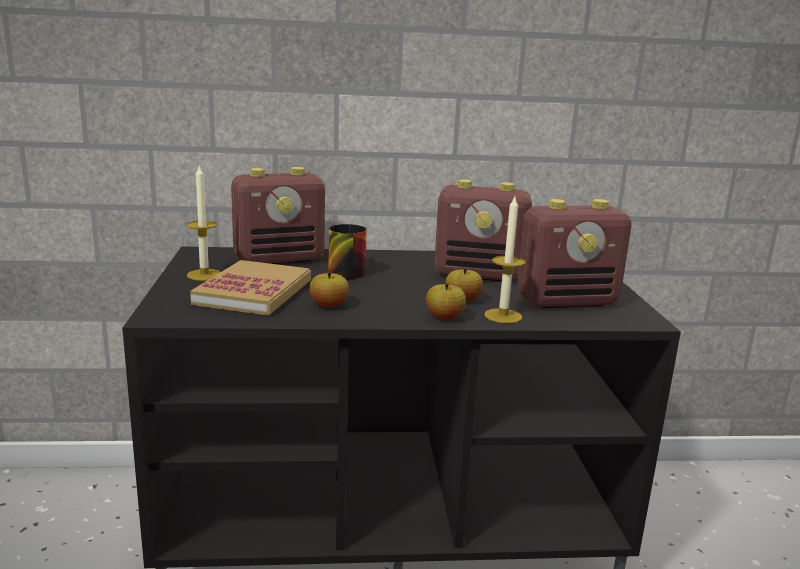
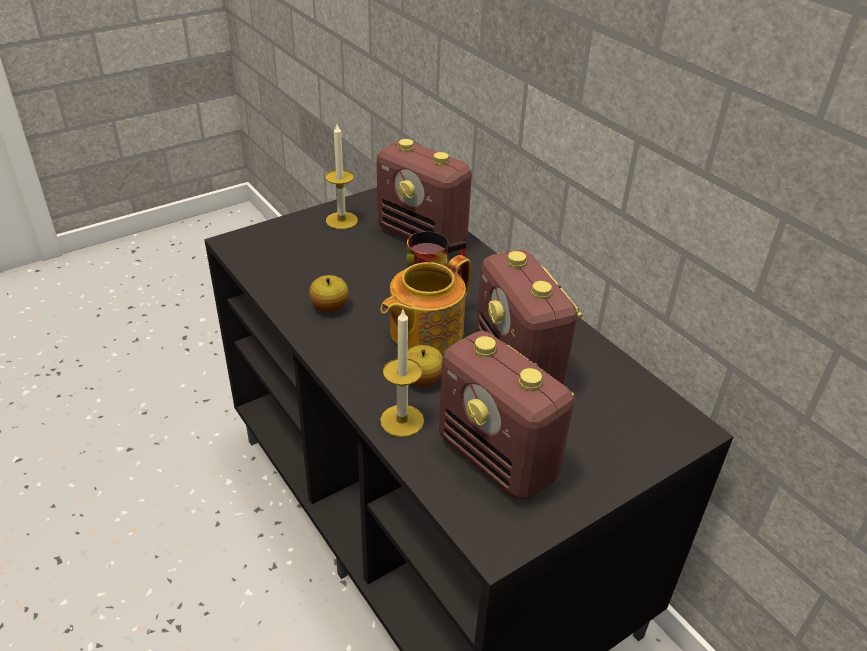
camera: 60 degrees right, 20 degrees up
book [190,260,311,316] -> none
apple [426,283,466,319] -> none
none -> teapot [380,255,471,353]

